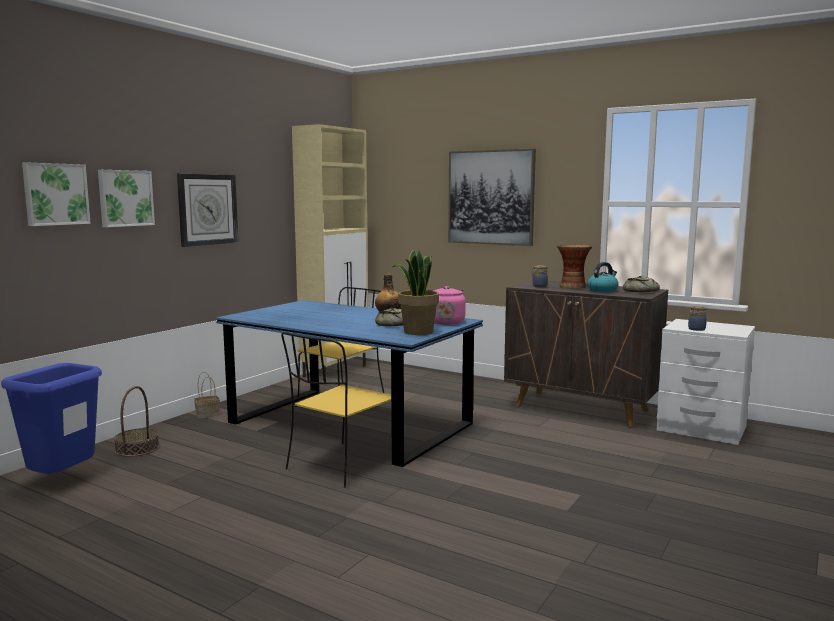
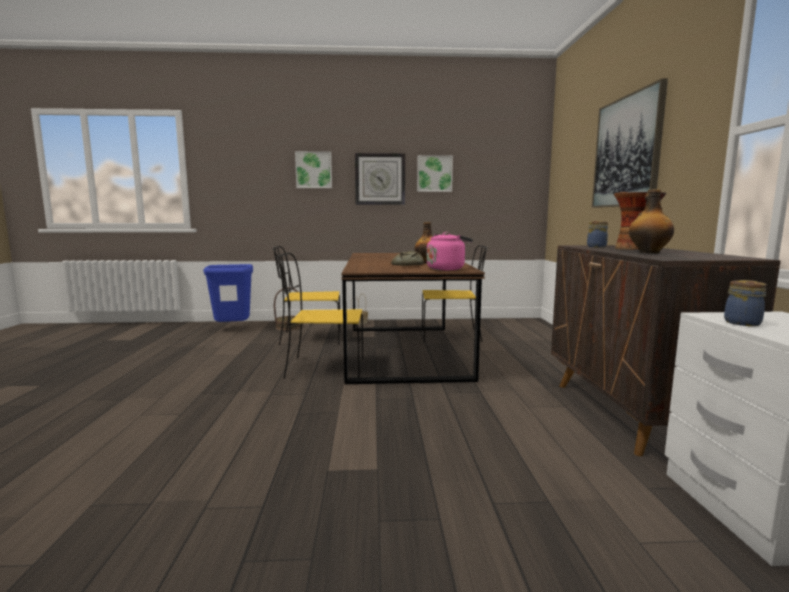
camera: 55 degrees right, 0 degrees up
picture [22,162,91,226] -> picture moved to [417,155,453,192]
blue dining table [216,300,483,467] -> brown dining table [341,253,485,384]
beige cabinet [292,124,369,381] -> none
potted plant [393,250,439,335] -> none
kettle [587,262,619,293] -> bottle [629,189,674,254]
bread [623,276,660,292] -> none
none -> yellow chair [273,246,341,345]

